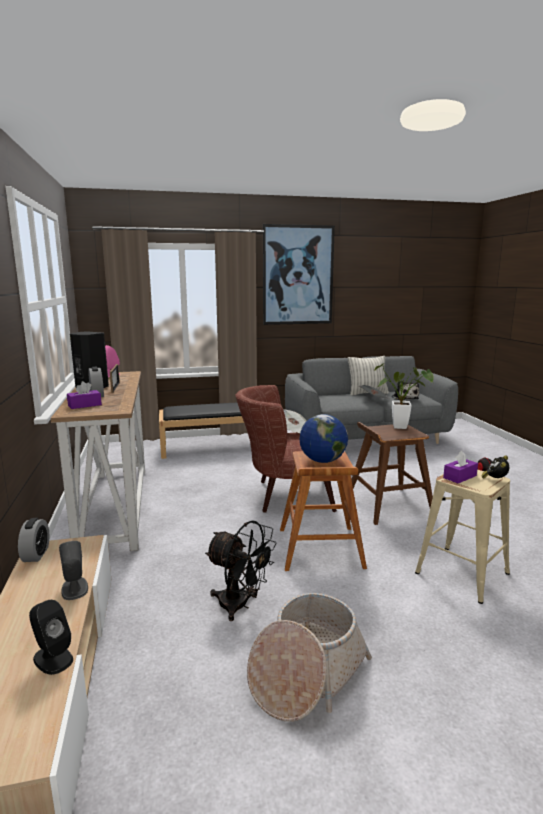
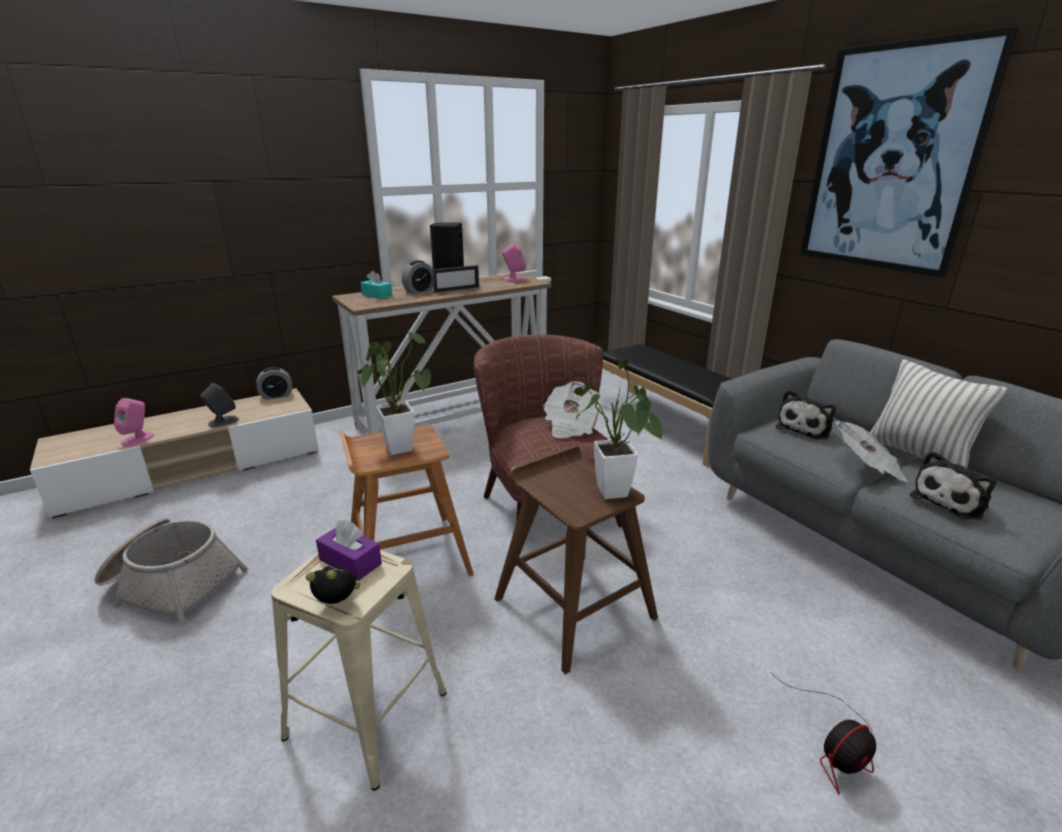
camera: 70 degrees right, 10 degrees up
black speaker [29,600,73,675] -> pink speaker [114,398,154,446]
purple tissue box [67,381,102,409] -> turquoise tissue box [361,271,392,299]
black fan [205,520,277,621] -> none
globe [300,414,348,463] -> potted plant [357,331,431,455]
none -> plush toy [776,390,836,439]

